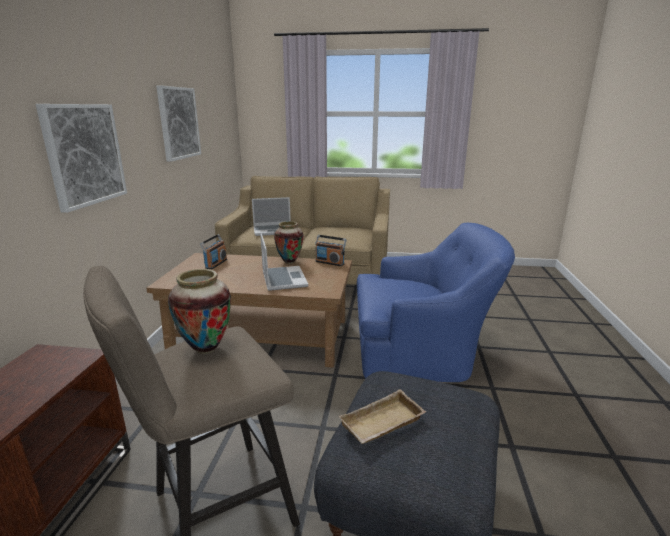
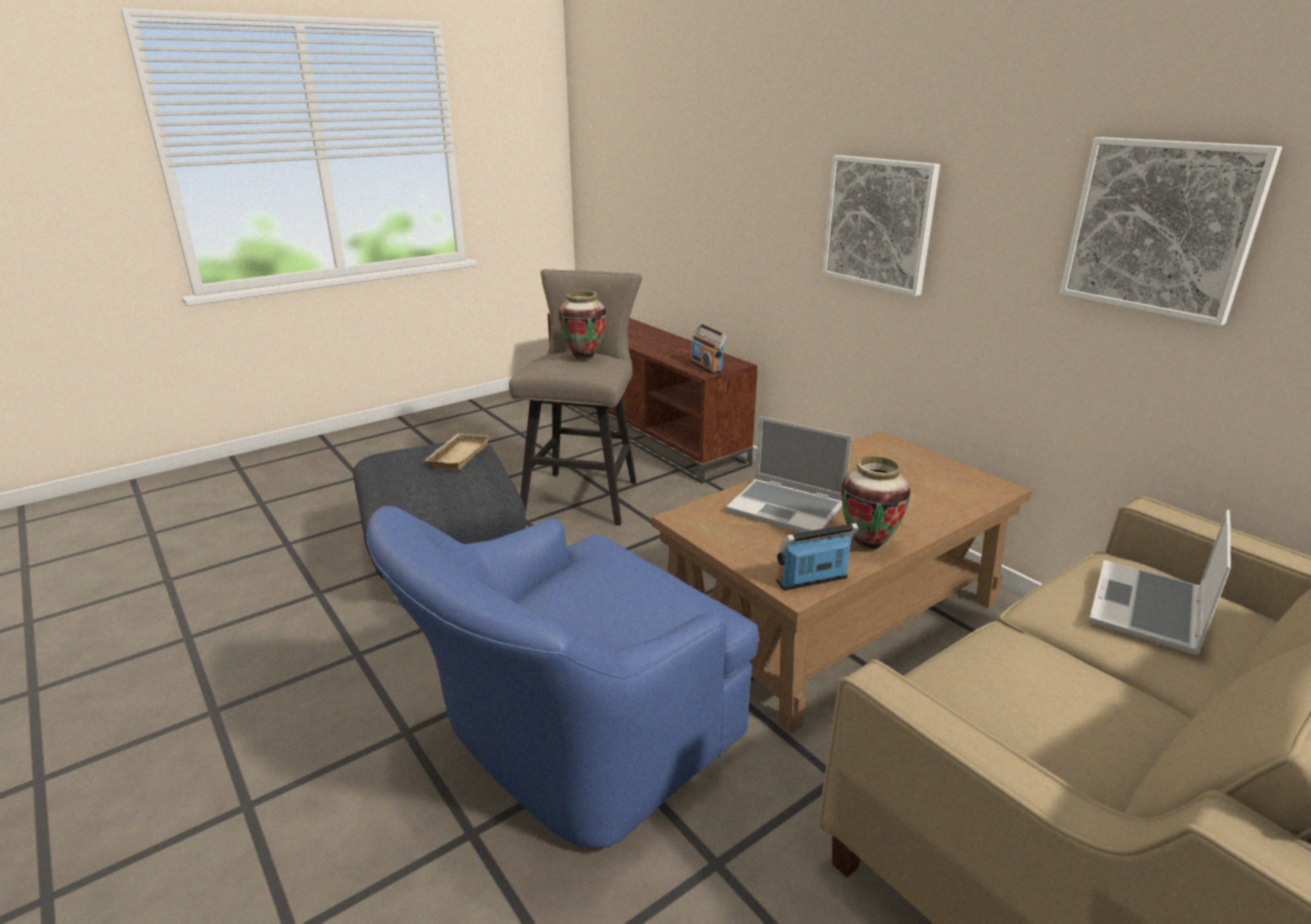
camera: 135 degrees right, 5 degrees up
radio [200,234,227,269] -> radio moved to [690,324,727,374]

